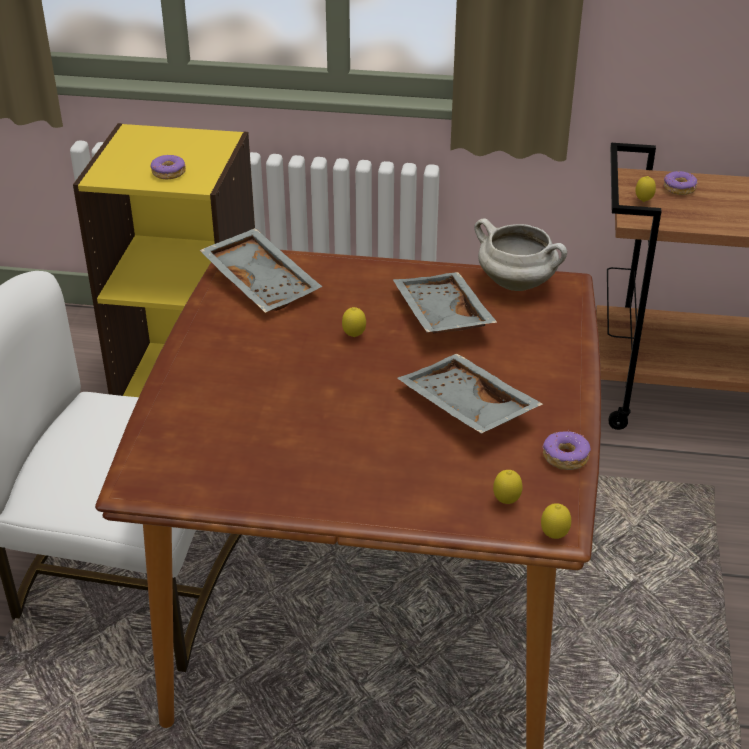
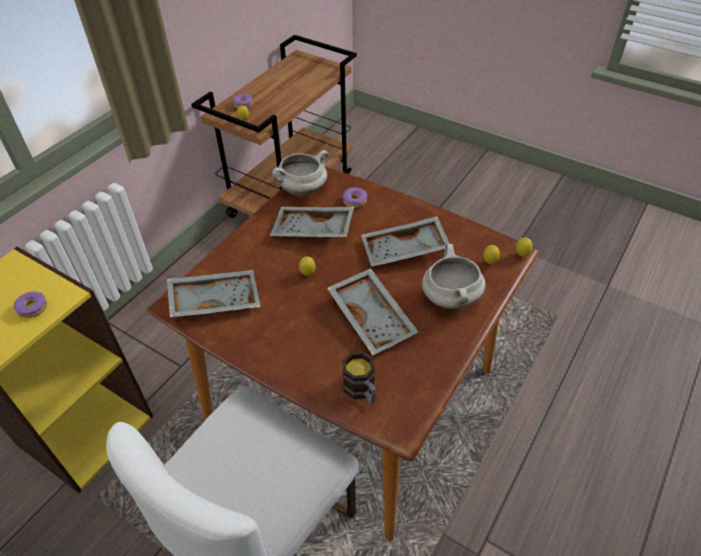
camera: 65 degrees left, 10 degrees up
donut [542,430,591,470] -> donut moved to [343,187,367,208]
none -> grey tray [327,268,418,355]
none -> mug [342,351,376,404]
none -> white cooking pot [422,244,486,309]

